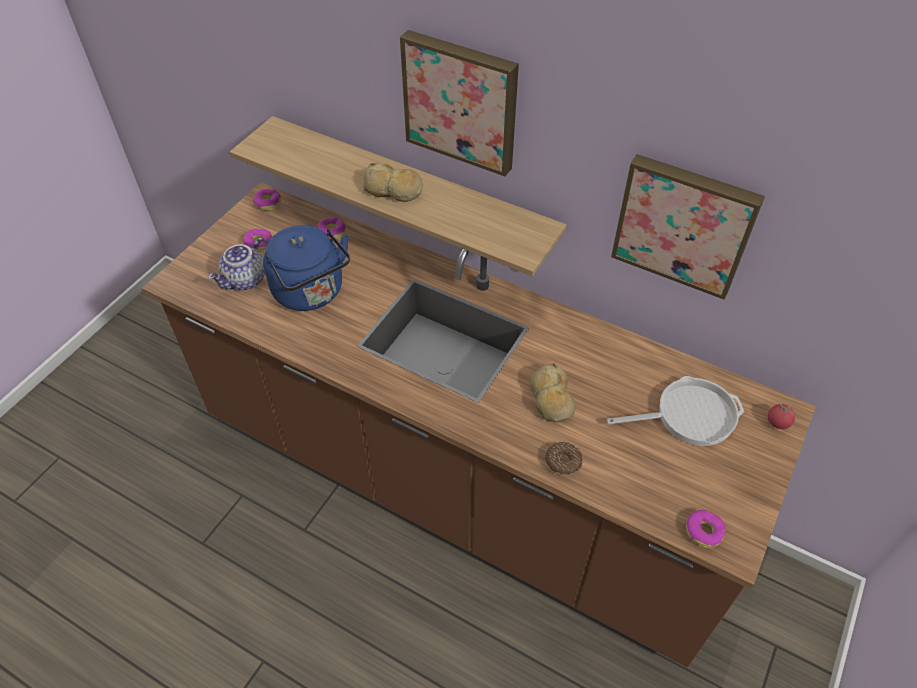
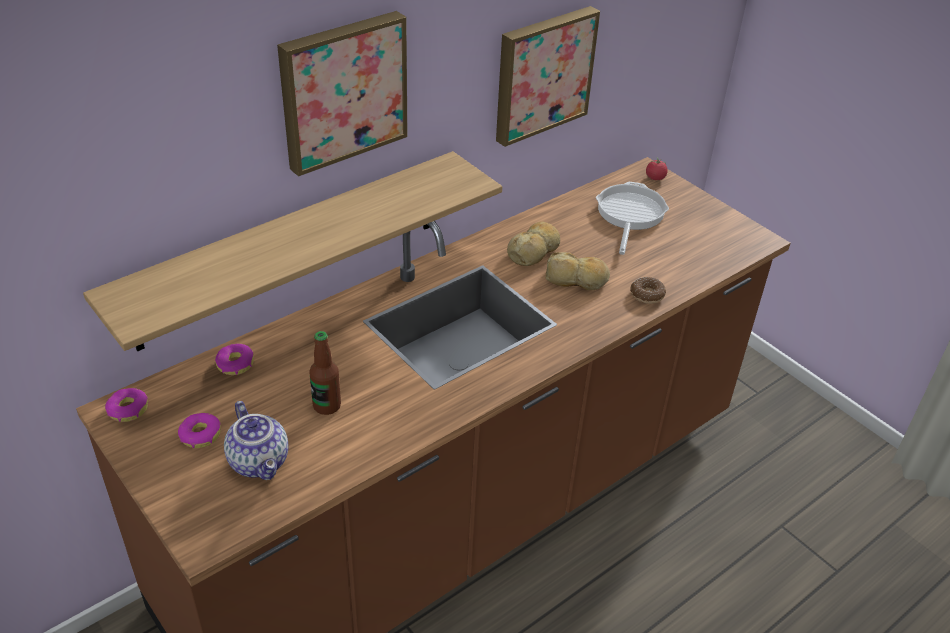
camera: 70 degrees left, 10 degrees down
blue kettle [263,225,350,311] -> bottle [309,331,341,415]
bread [362,163,423,202] -> bread moved to [507,221,560,266]
donut [685,510,726,548] -> none

